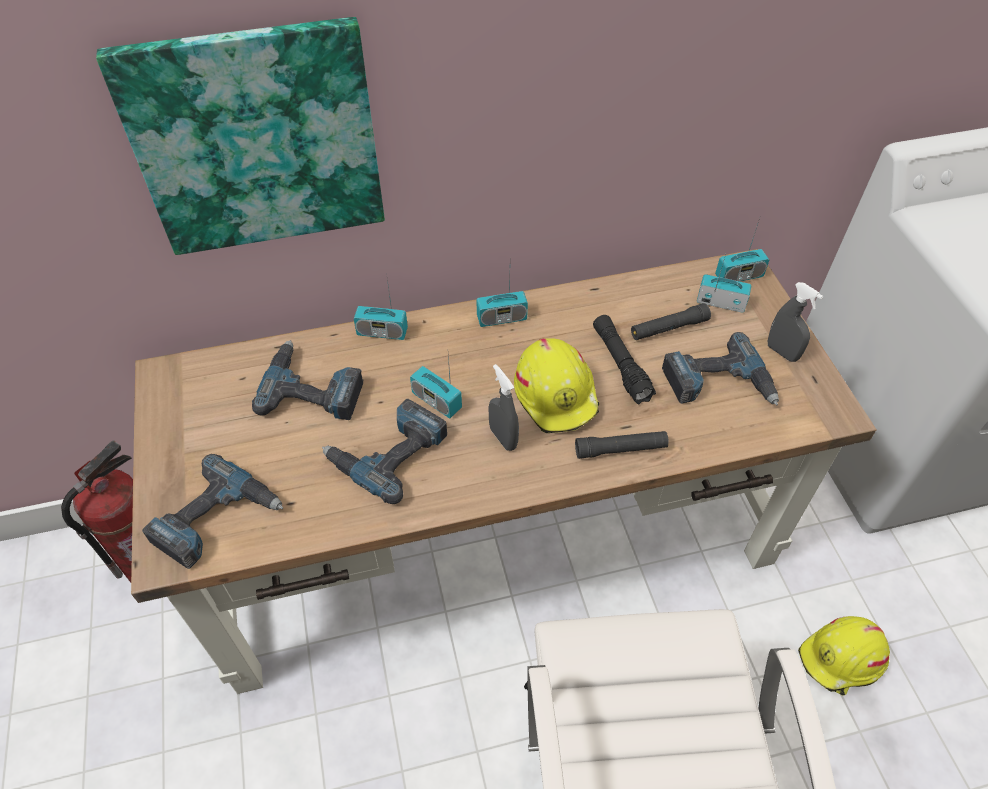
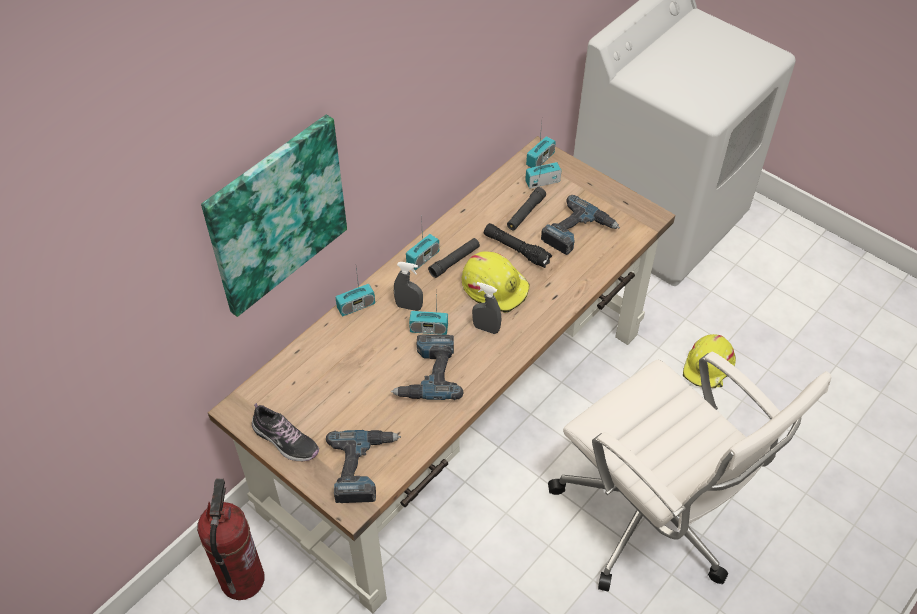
camera: 35 degrees left, 0 degrees up
power drill [252,340,363,420] -> none
black flashlight [575,431,669,459] -> black flashlight moved to [428,238,480,278]
grey spray bottle [768,282,823,362] -> grey spray bottle moved to [394,262,423,311]
none -> shoe [252,403,319,461]

